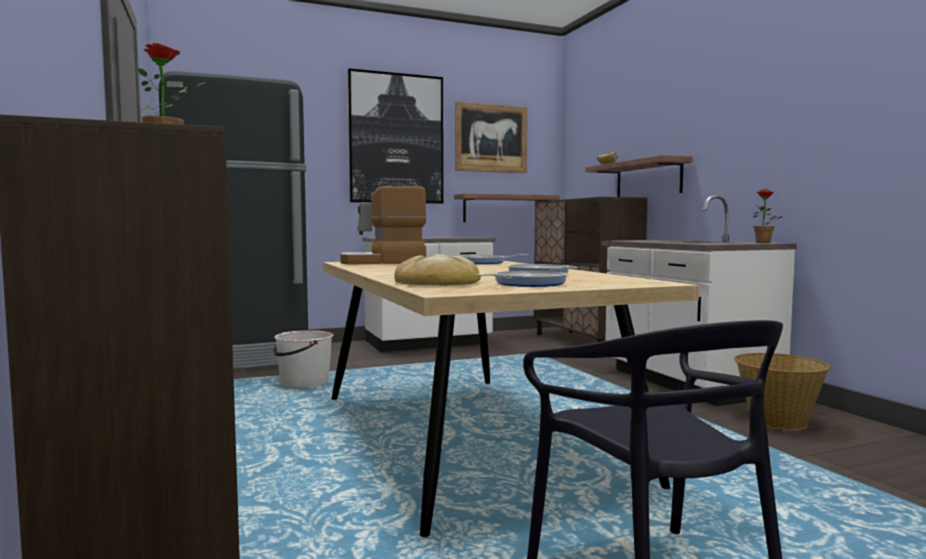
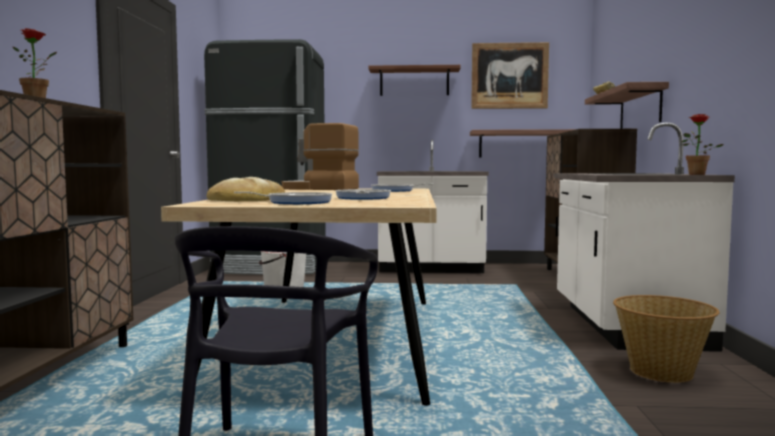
camera: 25 degrees right, 0 degrees up
picture [347,68,443,204] -> shelf [368,65,461,96]

